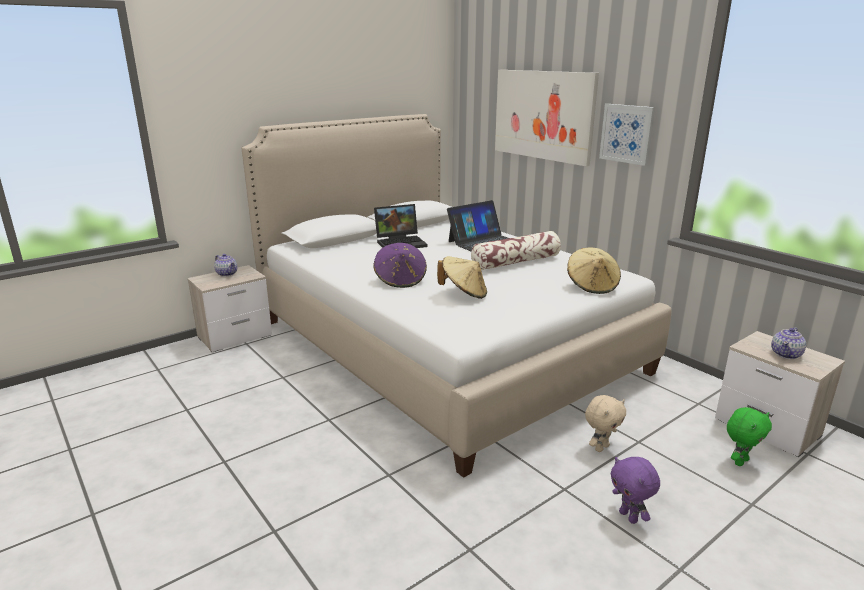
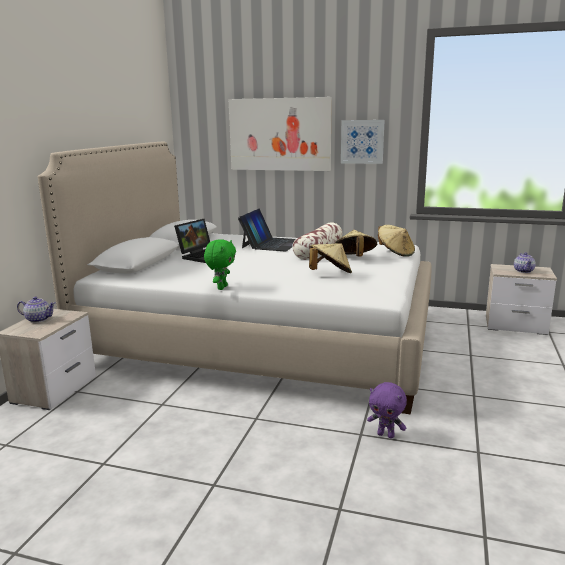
camera: 35 degrees left, 5 degrees down
purple hat [373,243,427,288] -> none
beige plush toy [585,395,626,452] -> none
purple plush toy [610,457,660,524] -> purple plush toy moved to [367,382,407,439]
green plush toy [727,407,772,466] -> green plush toy moved to [204,239,236,290]
none -> beige hat [334,230,377,256]

